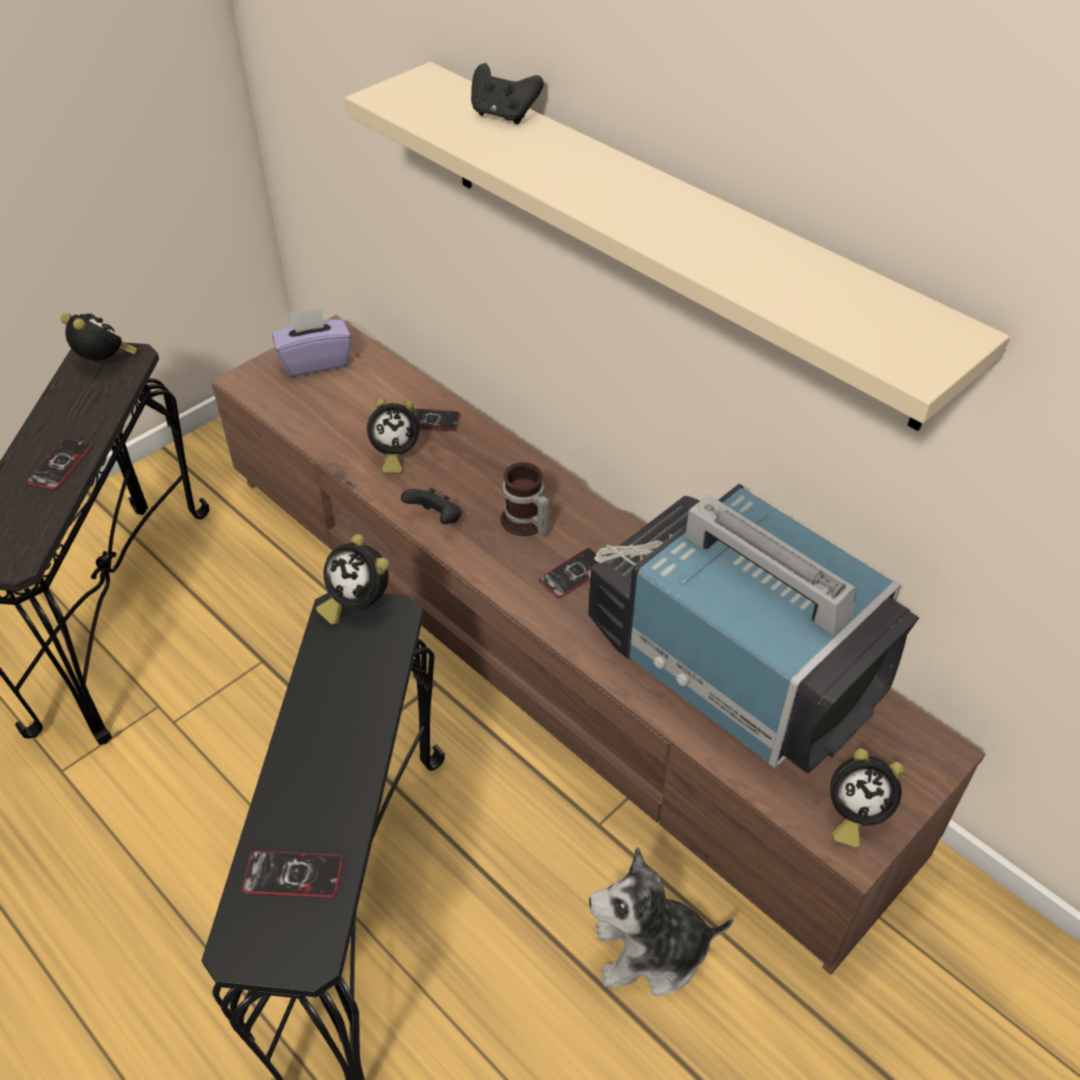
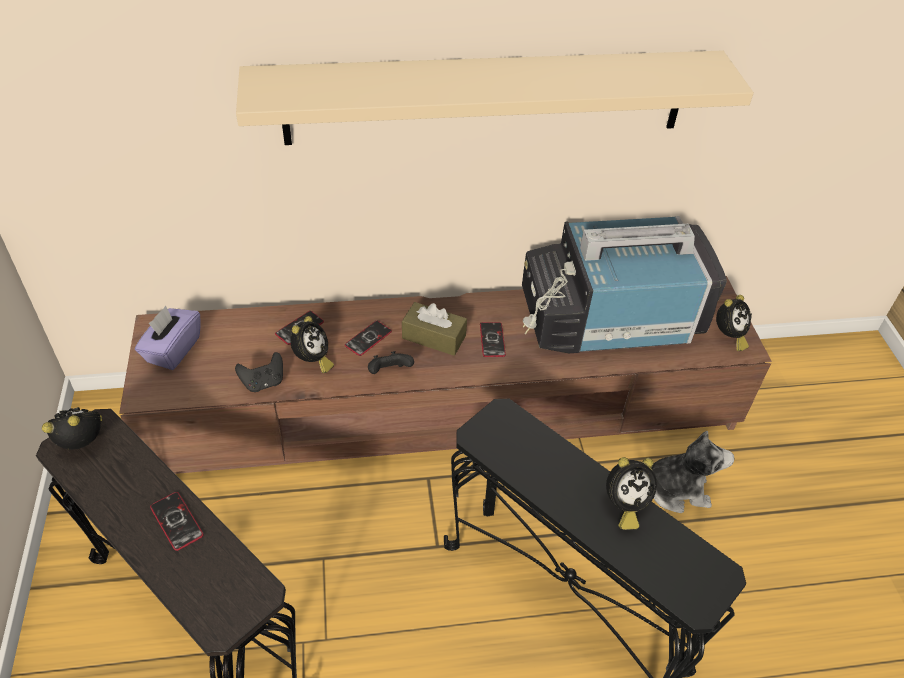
camera: 55 degrees left, 0 degrees up
phone [242,851,343,898] -> phone moved to [345,321,392,356]
alarm clock [316,534,390,625] -> alarm clock moved to [606,457,657,530]
black game controller [471,63,544,124] -> black game controller moved to [235,352,283,392]
mug [501,462,549,536] -> brown tissue box [402,302,467,356]
plush toy [589,847,733,996] -> plush toy turned 120 degrees counterclockwise [651,431,735,513]

